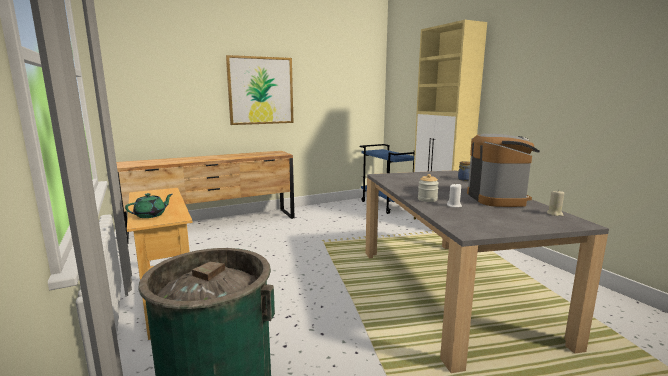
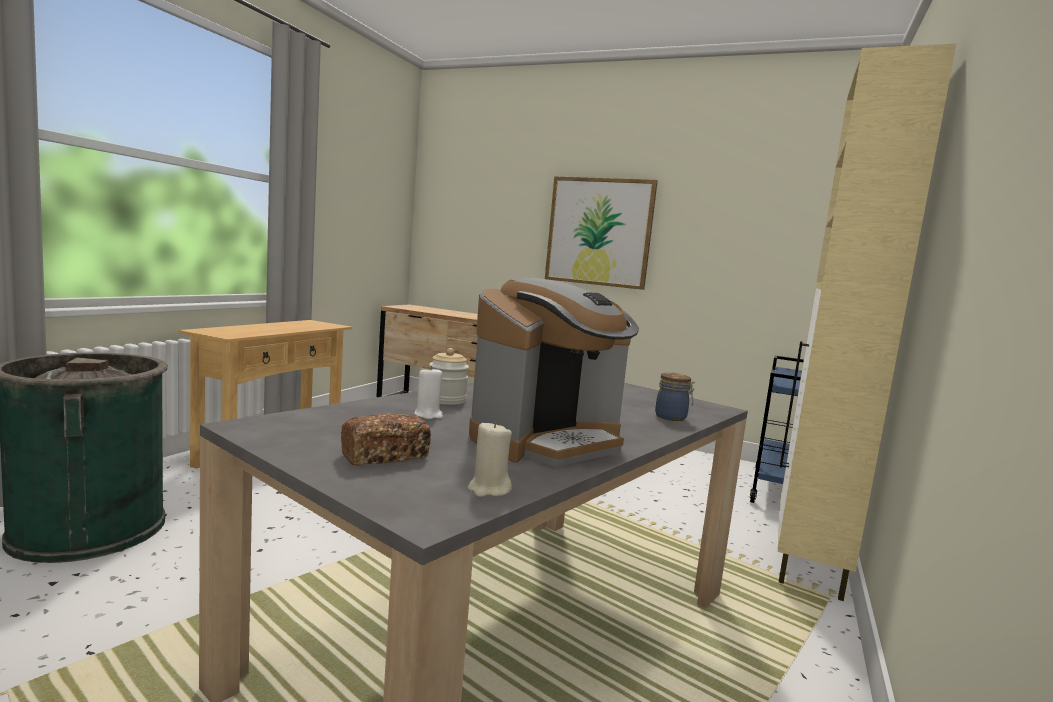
camera: 50 degrees right, 5 degrees down
green teapot [125,193,172,218] -> none
none -> bread [341,413,431,466]

